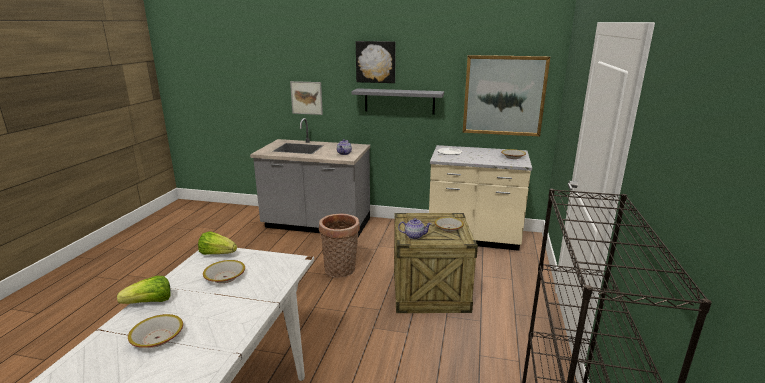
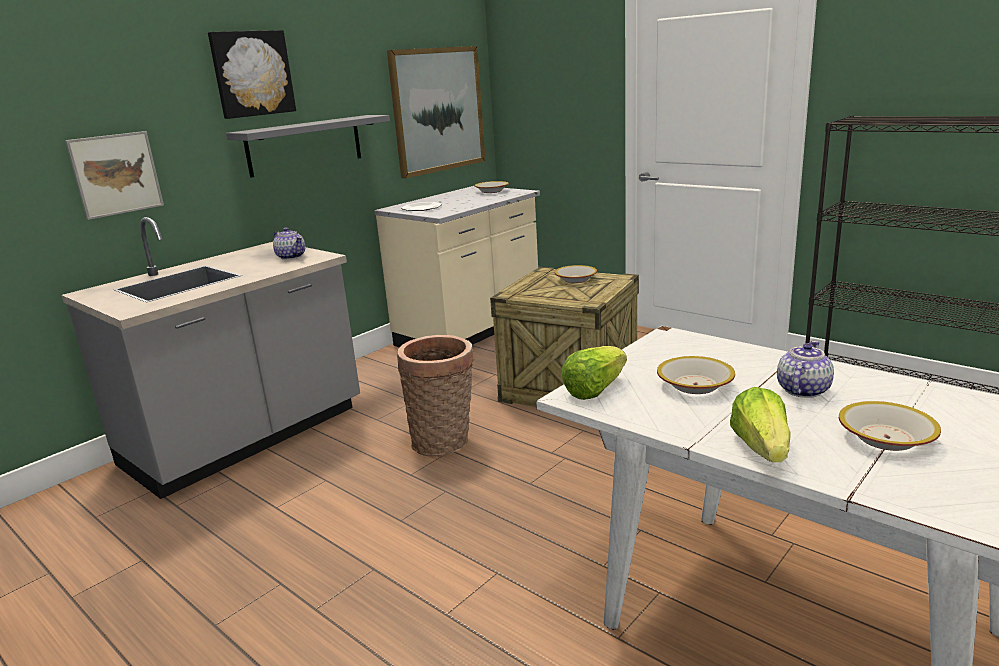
camera: 60 degrees left, 0 degrees up
teapot [398,218,432,239] -> teapot moved to [777,341,834,398]

